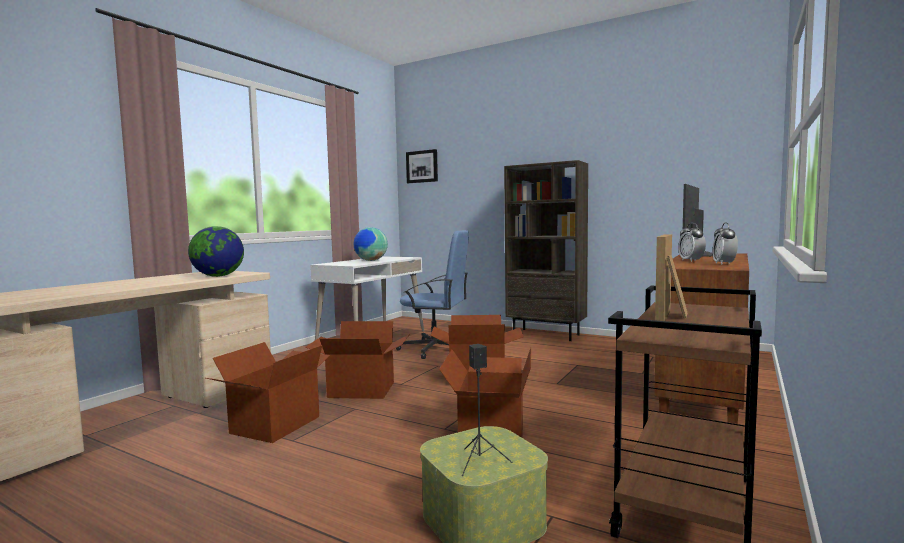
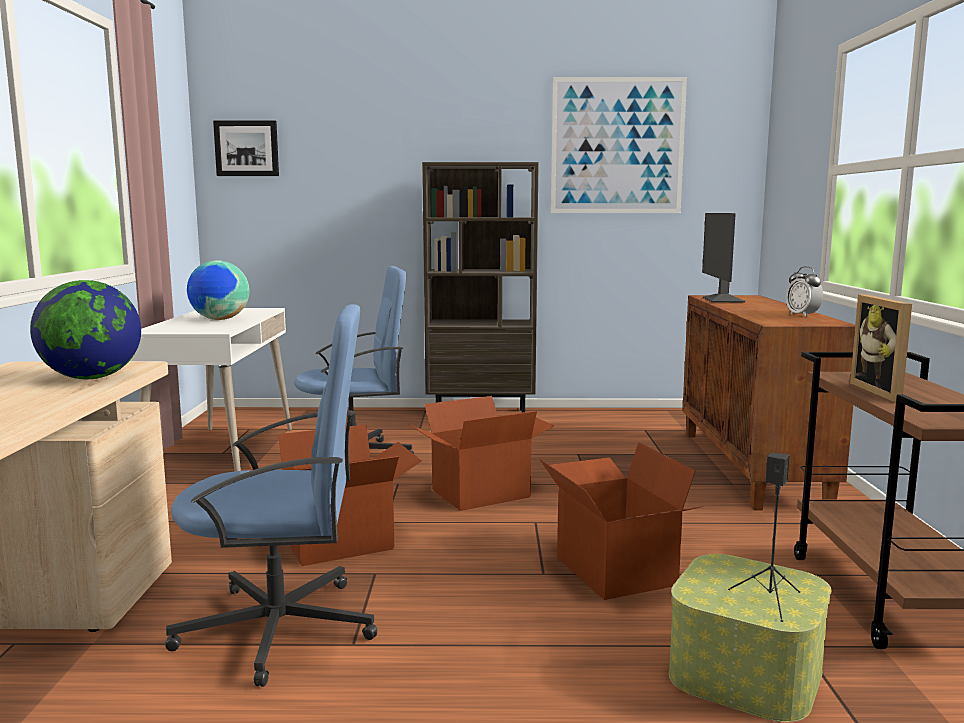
camera: 30 degrees left, 5 degrees up
cardboard box [206,342,330,443] -> blue office chair [165,304,378,687]
alarm clock [678,223,706,262] -> none
none -> picture [551,77,687,213]

